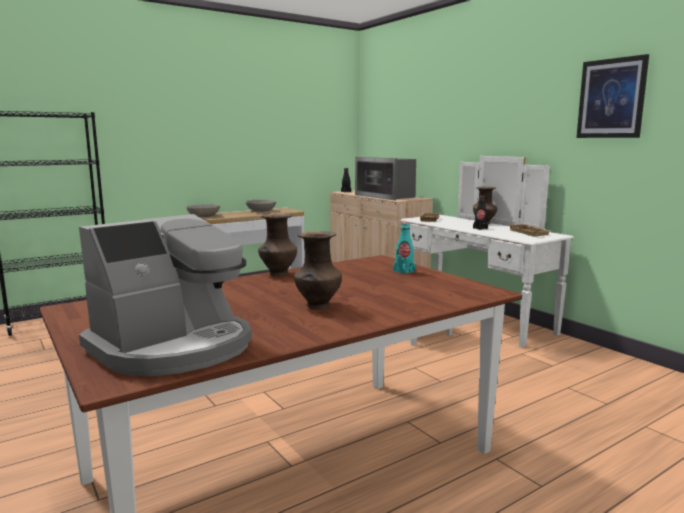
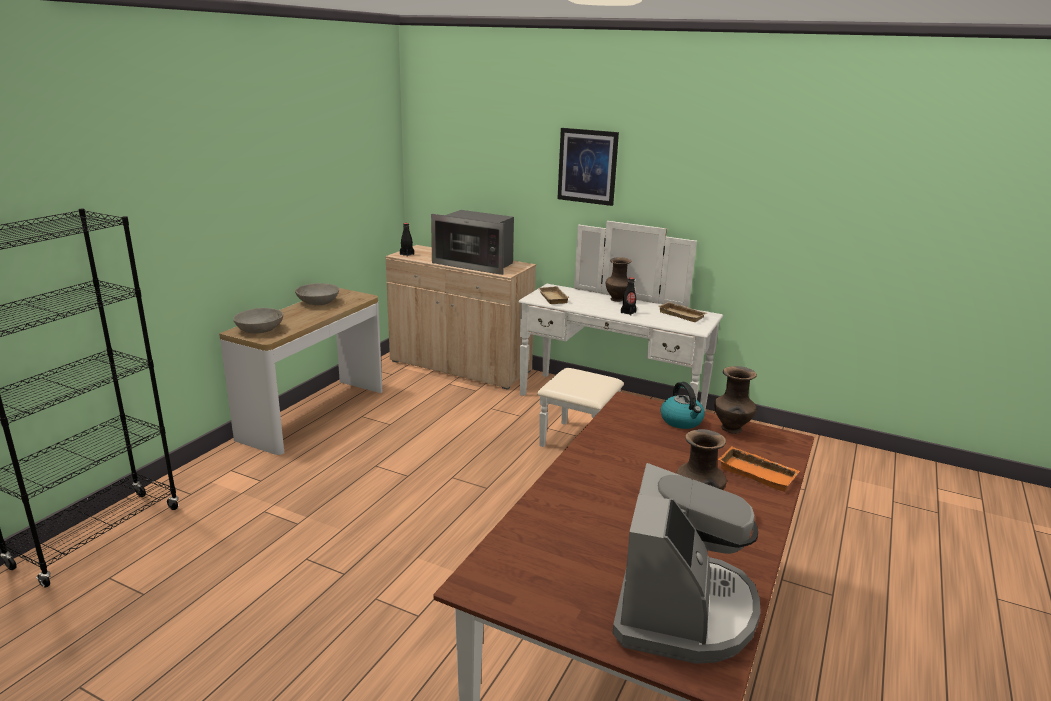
camera: 30 degrees left, 10 degrees up
brown vase [258,213,297,276] -> brown vase moved to [714,366,757,434]
turquoise bottle [393,223,416,274] -> kettle [661,382,705,429]
picture [576,54,649,138] -> picture moved to [557,128,619,206]
none -> orange tray [718,446,800,492]

